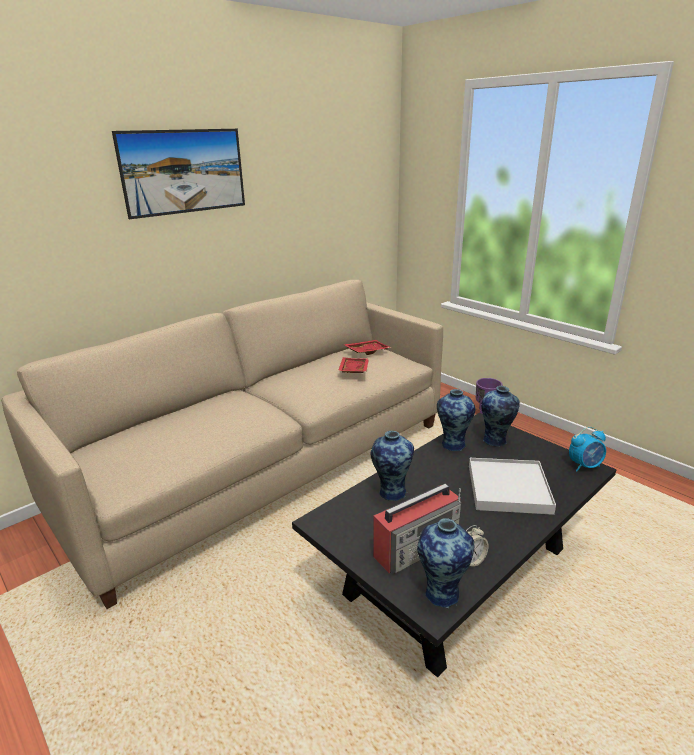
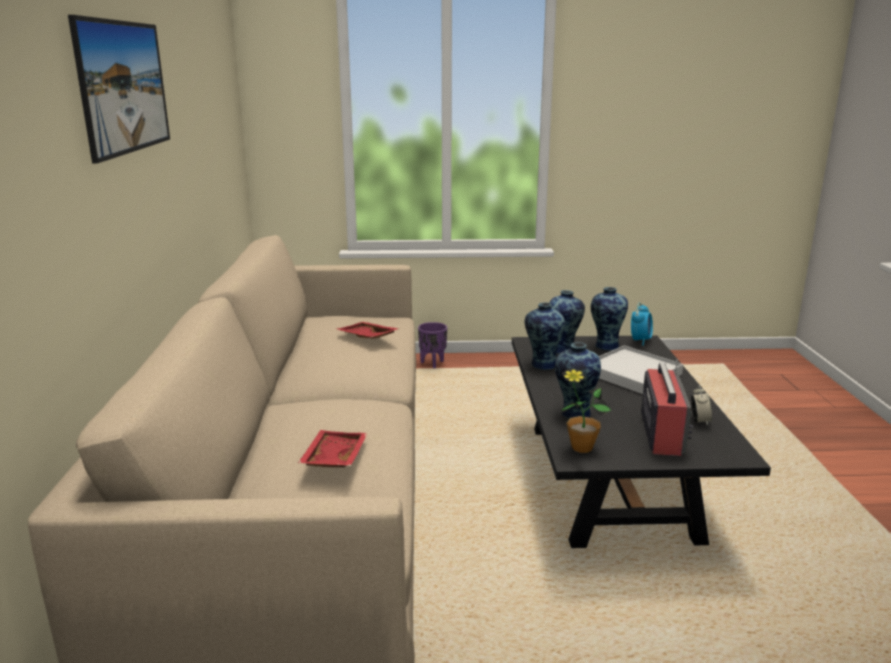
camera: 50 degrees left, 5 degrees down
red tray [343,340,391,355] -> red tray moved to [298,430,368,467]
vase [417,519,474,608] -> vase moved to [591,287,628,350]
none -> potted plant [561,368,611,453]

